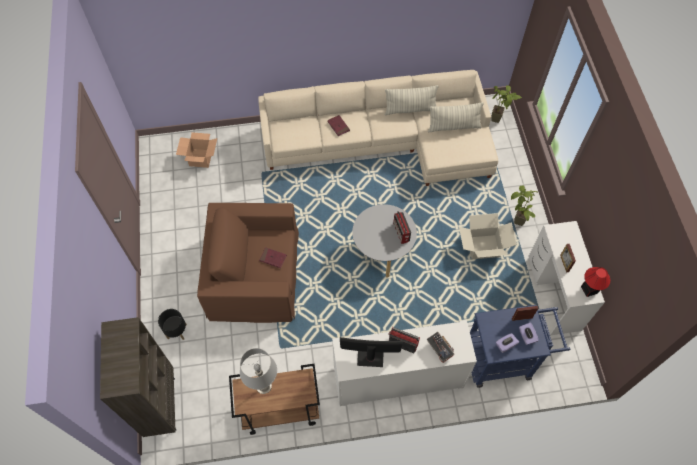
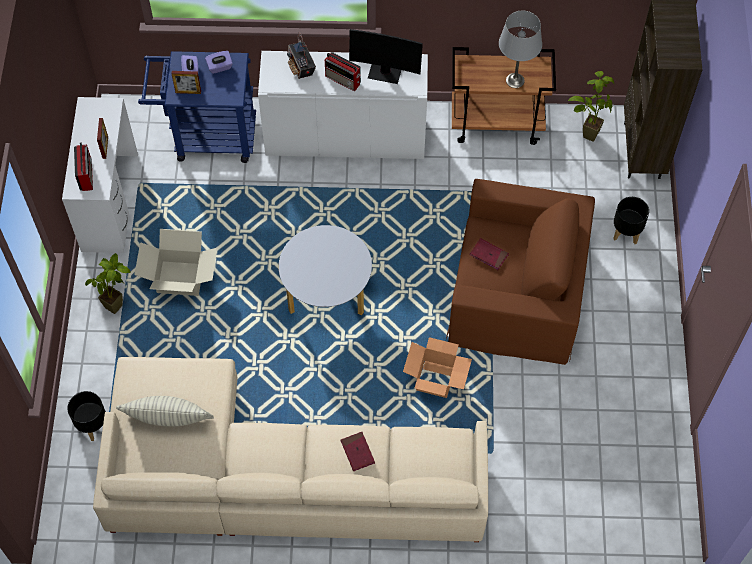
camera: 170 degrees left, 0 degrees up
cardboard box [176,132,217,168] -> cardboard box moved to [403,337,472,398]
pillow [385,85,439,115] -> none
radio [393,211,411,244] -> radio moved to [74,142,93,191]
potted plant [491,85,522,123] -> potted plant moved to [568,71,614,142]
table lamp [581,267,610,297] -> none
none -> black planter [67,391,106,441]

